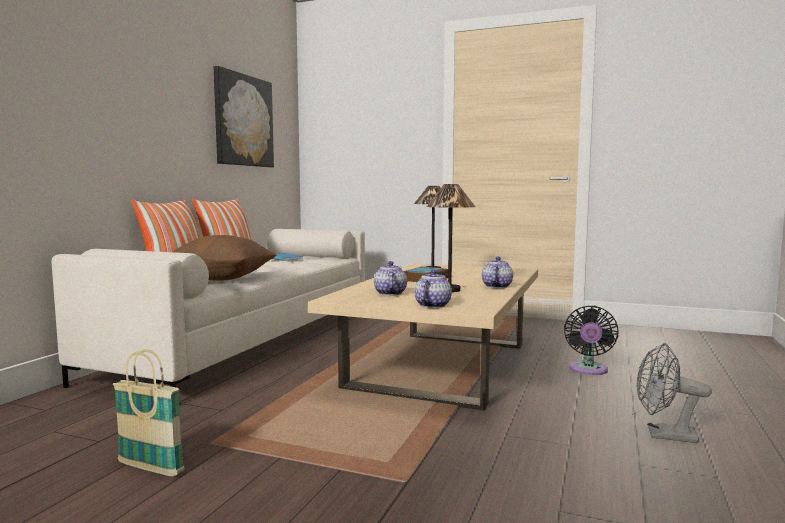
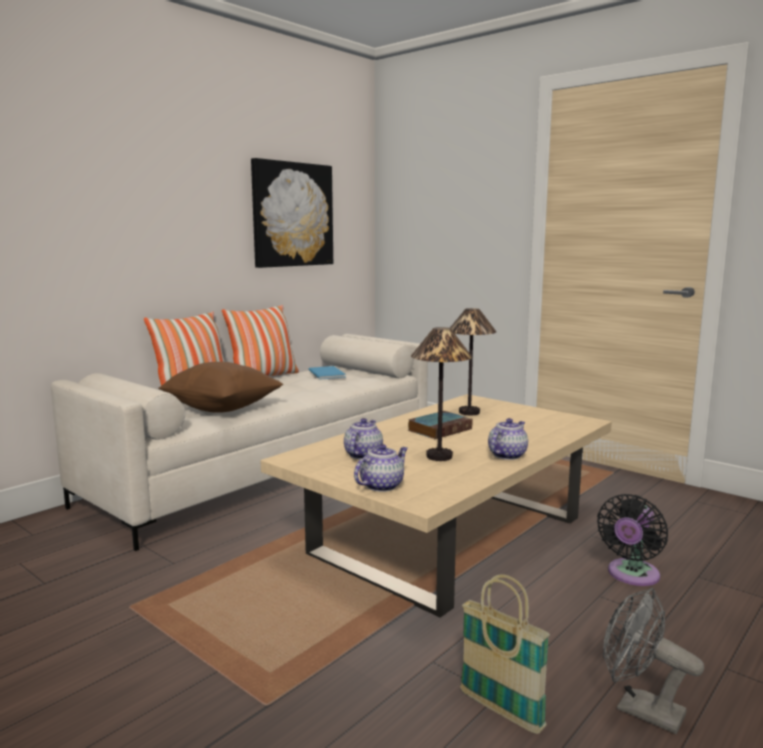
camera: 20 degrees right, 5 degrees up
basket [113,349,184,477] -> basket moved to [460,574,550,734]

